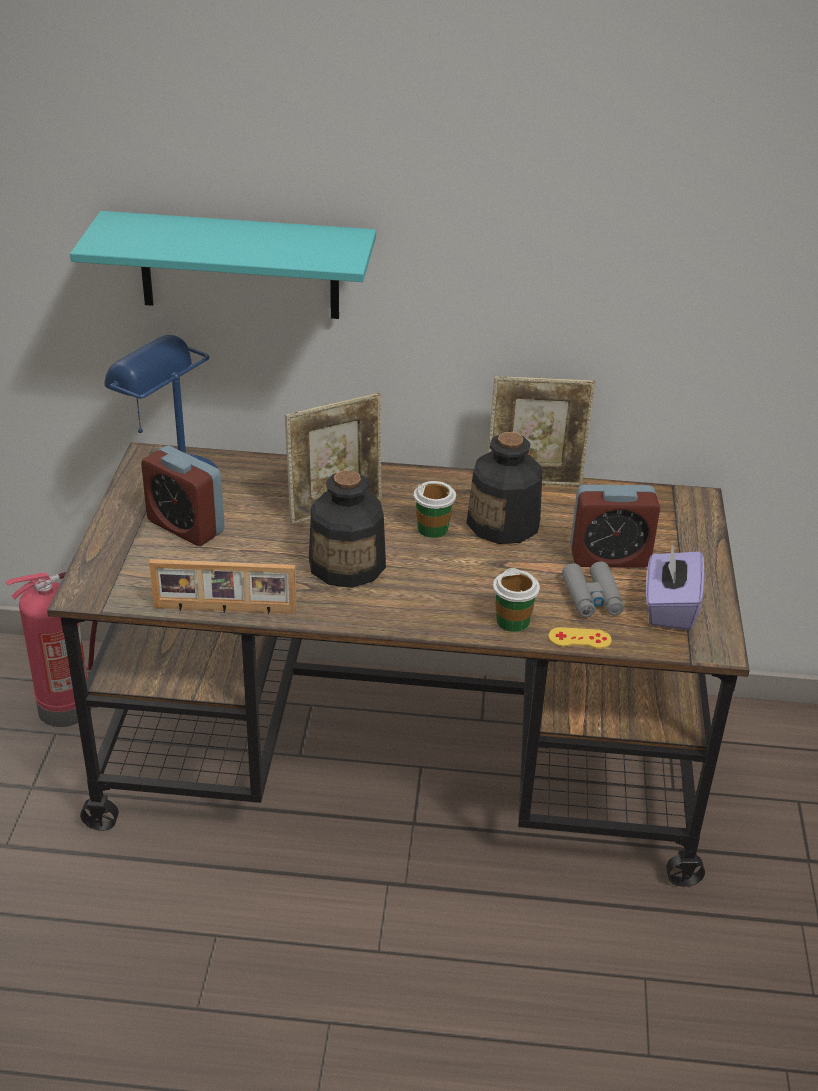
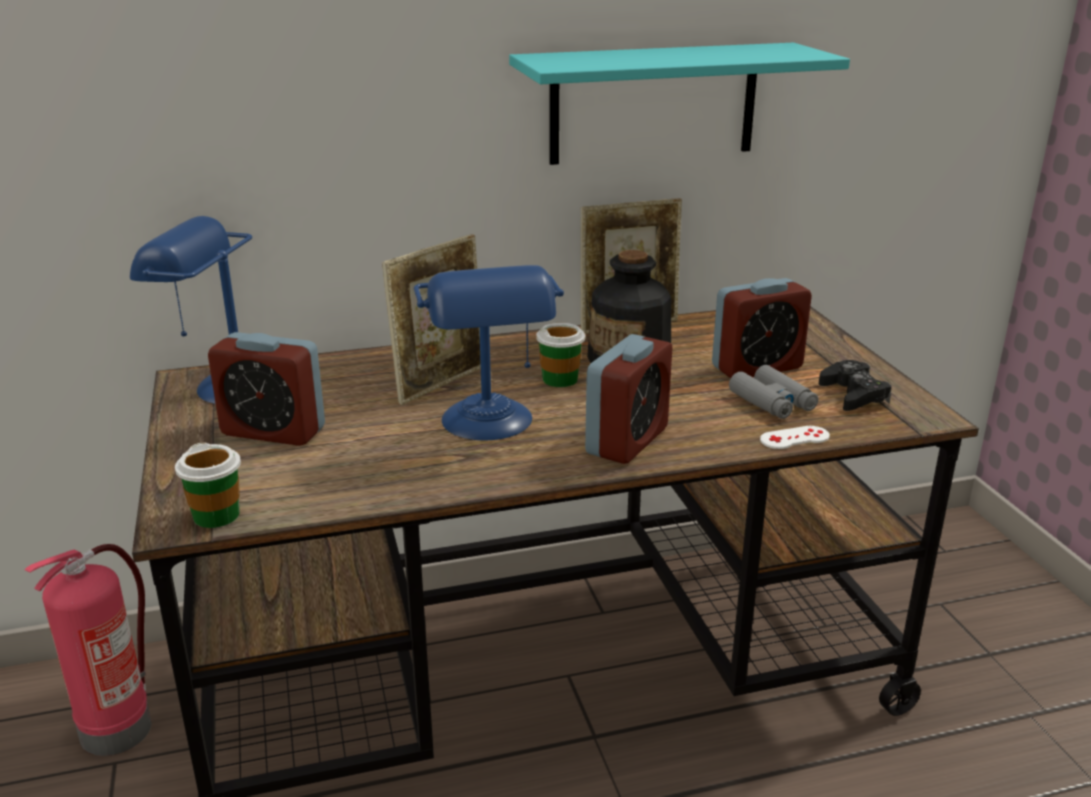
camera: 20 degrees left, 10 degrees down
turquoise shelf [70,211,376,319] -> turquoise shelf moved to [509,43,850,165]
picture frame [149,559,296,615] -> none
bottle [309,470,386,588] -> blue table lamp [414,265,564,440]
cup [493,568,540,632] -> cup moved to [175,443,241,528]
yellow game controller [548,627,612,649] -> white game controller [760,426,830,449]
purple tissue box [646,545,704,631] -> black game controller [819,360,892,411]
none -> alarm clock [585,334,673,464]

